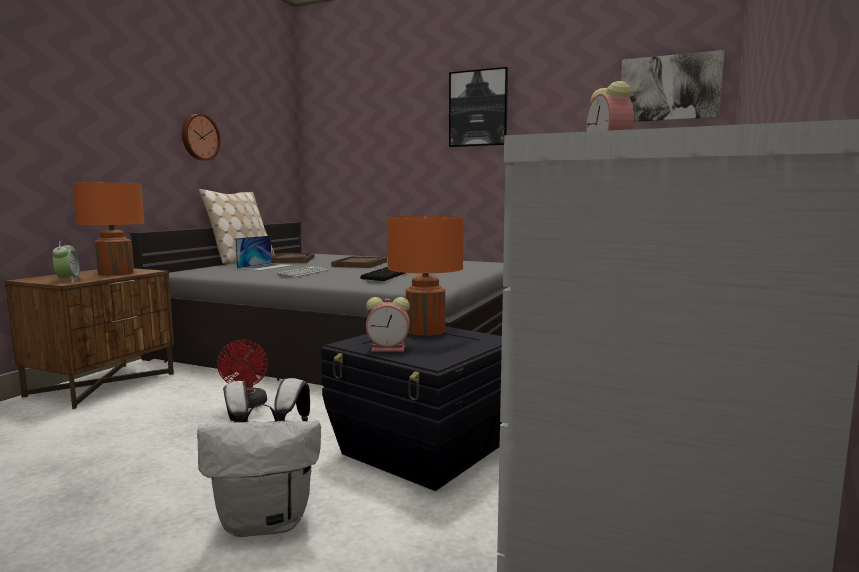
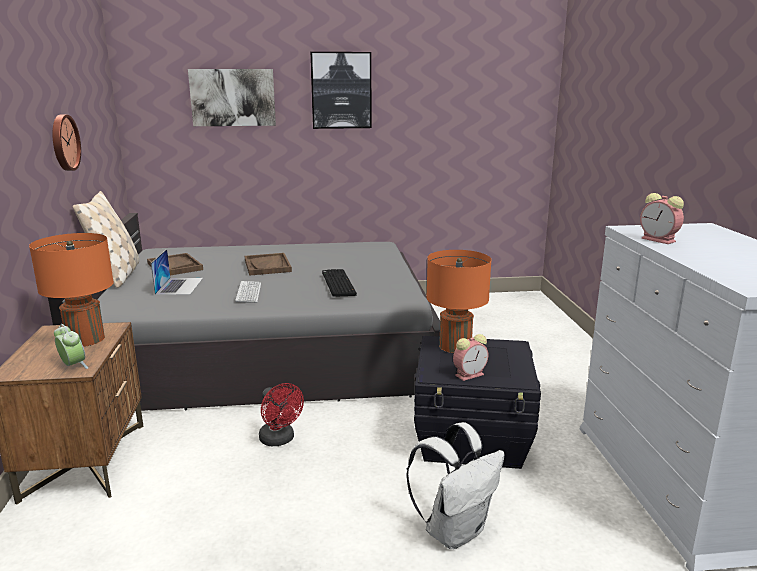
camera: 30 degrees left, 10 degrees up
picture [621,50,724,122] -> picture moved to [188,69,276,126]

